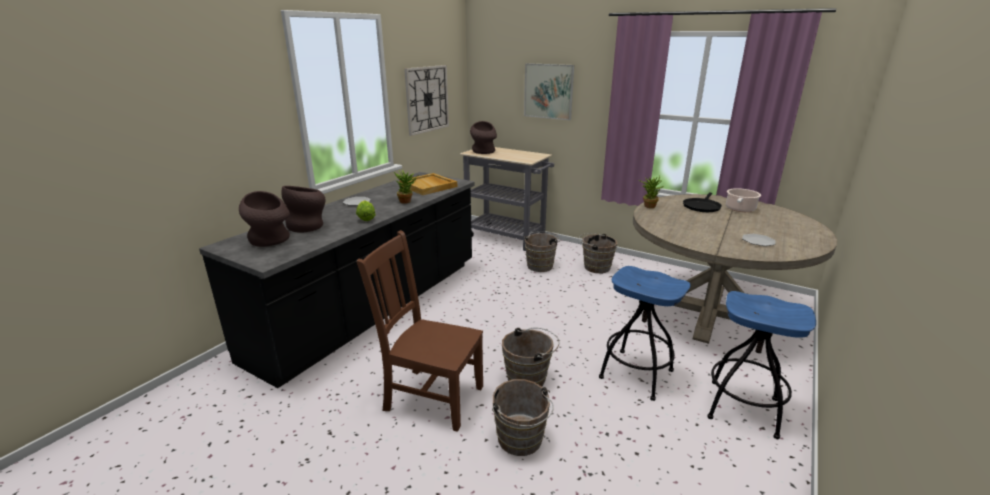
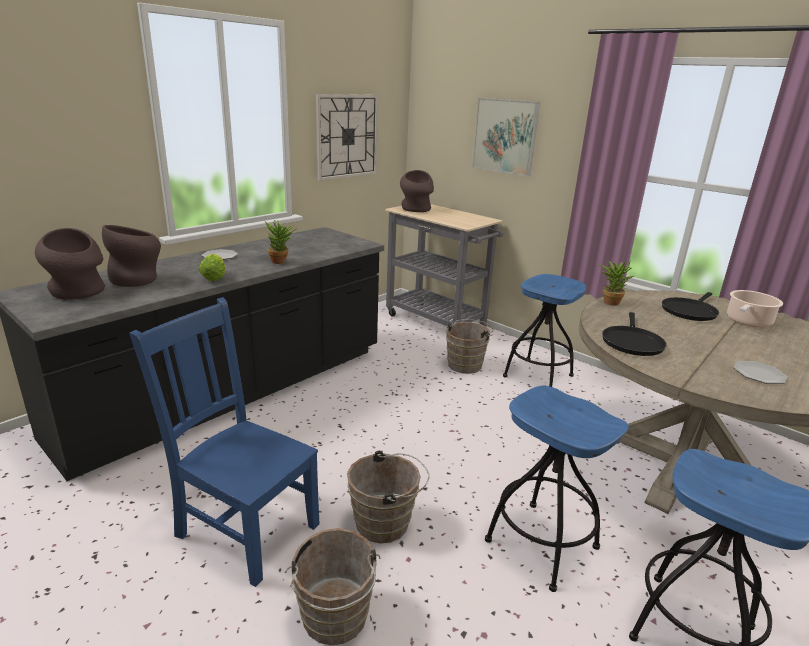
camera: 10 degrees right, 0 degrees up
brown chair [356,230,483,432] -> blue chair [129,297,320,587]
beige tray [399,173,457,195] -> none
brown bucket [579,233,617,273] -> blue stool [503,274,586,387]
none -> black frying pan [602,312,667,356]

